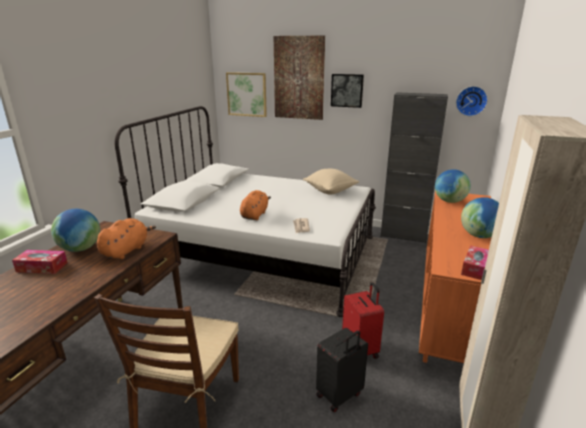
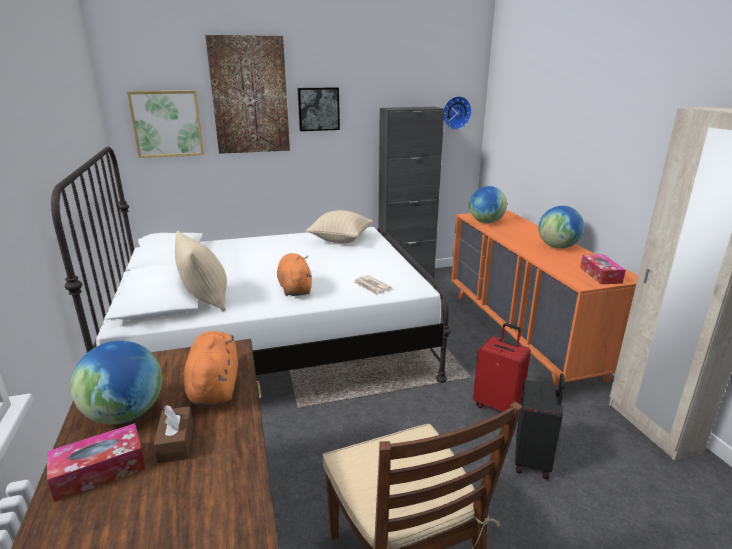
camera: 35 degrees left, 0 degrees up
none -> brown tissue box [154,405,193,463]
none -> beige pillow [175,231,227,312]

